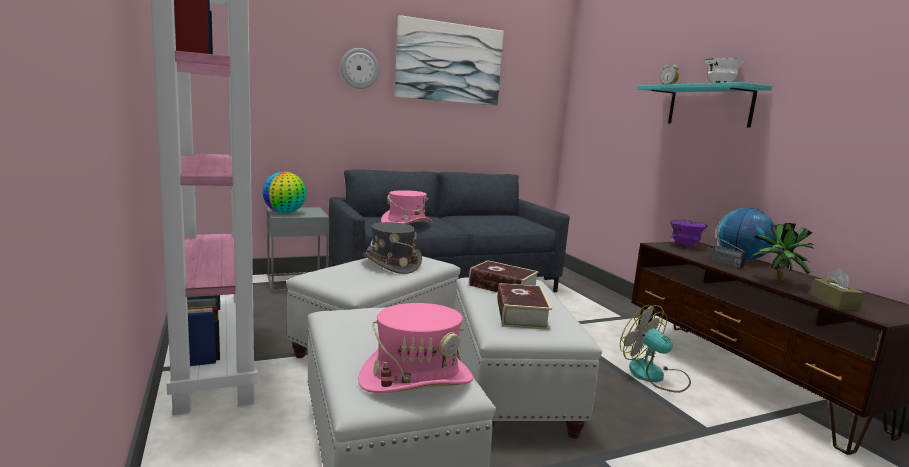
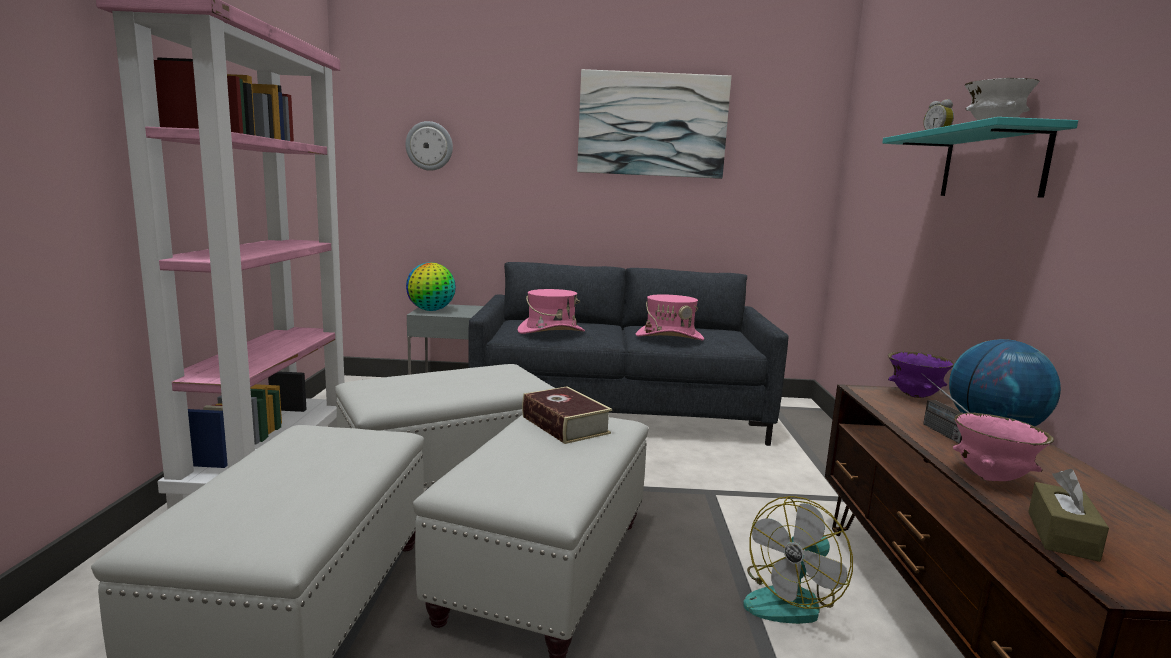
camera: 25 degrees right, 0 degrees up
wall clock [341,48,379,89] -> wall clock moved to [406,121,453,171]
pink hat [358,303,473,393] -> pink hat moved to [636,294,704,340]
grey hat [362,222,422,274] -> none
book [497,283,552,330] -> none
fan [620,305,691,393] -> fan turned 120 degrees counterclockwise [743,496,853,624]
potted plant [751,223,815,283] -> pink bowl [953,413,1054,481]

